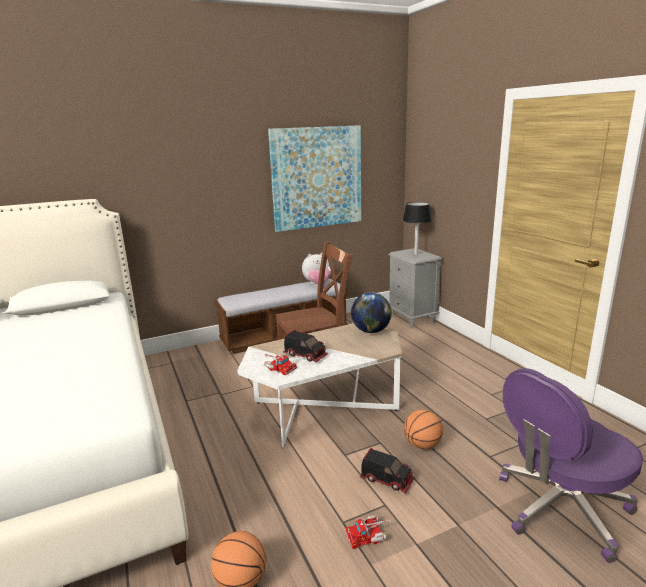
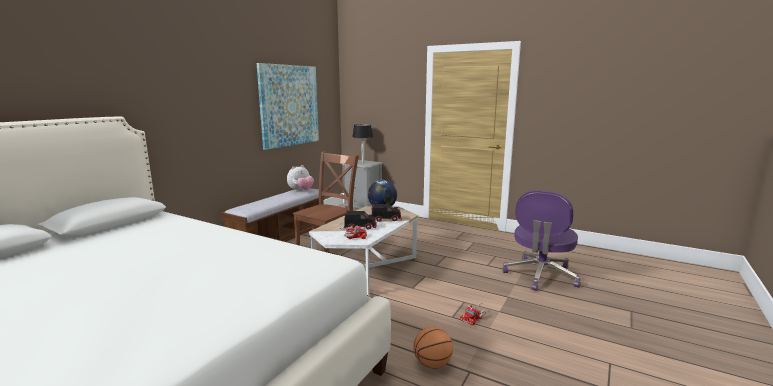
camera: 35 degrees left, 5 degrees down
toy truck [360,448,415,494] -> toy truck moved to [372,204,402,222]
basketball [404,410,443,449] -> none

